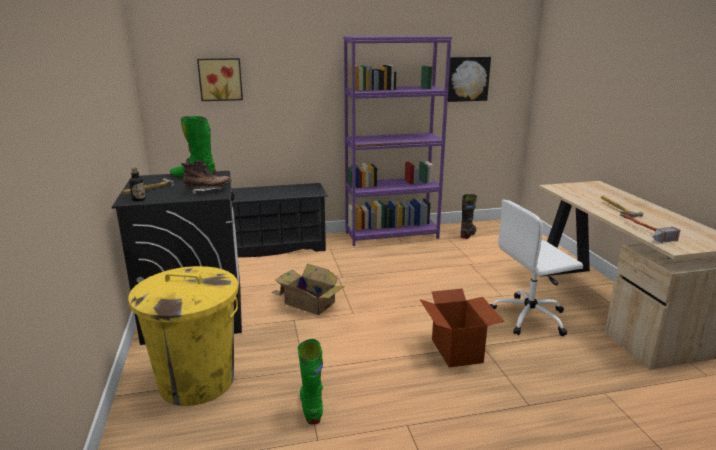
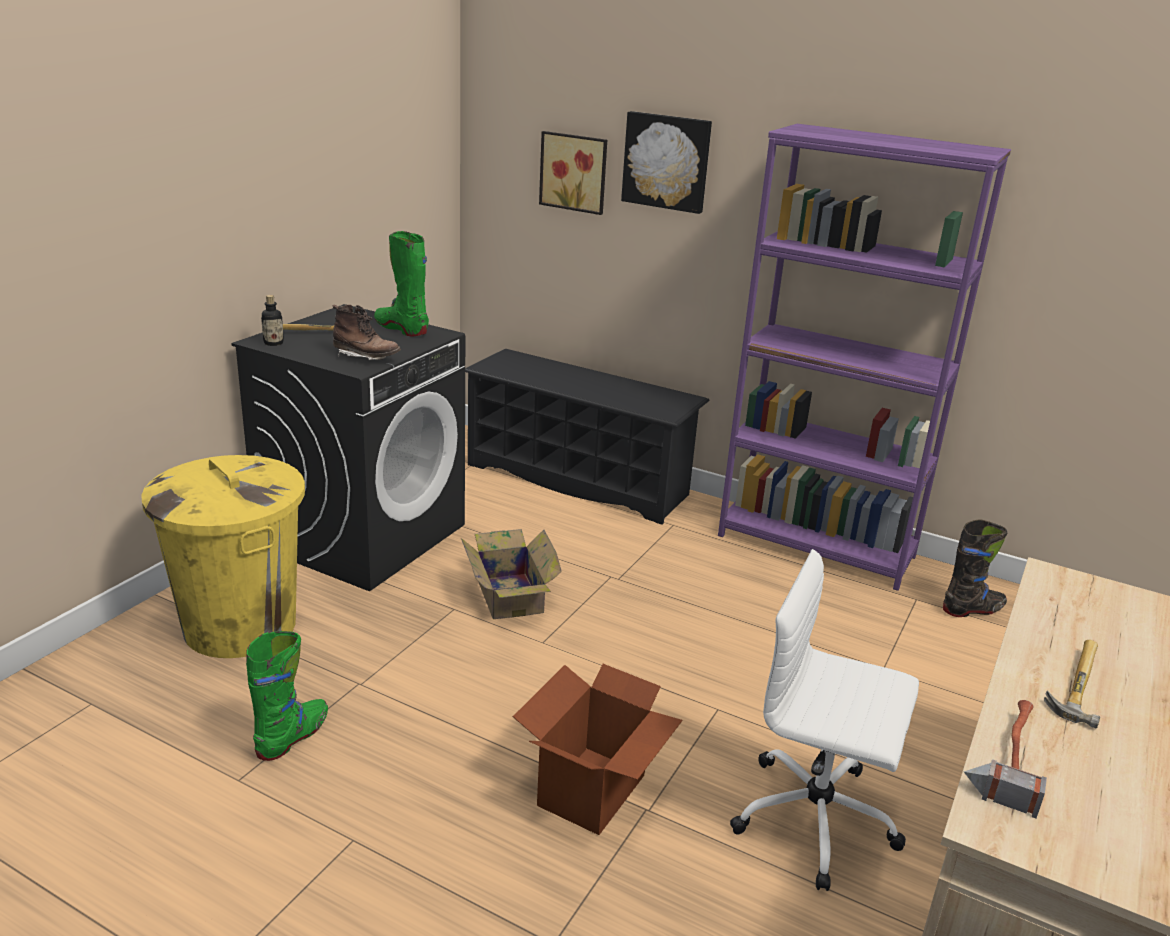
camera: 40 degrees right, 5 degrees up
picture [448,57,491,102] -> picture moved to [621,111,712,214]

